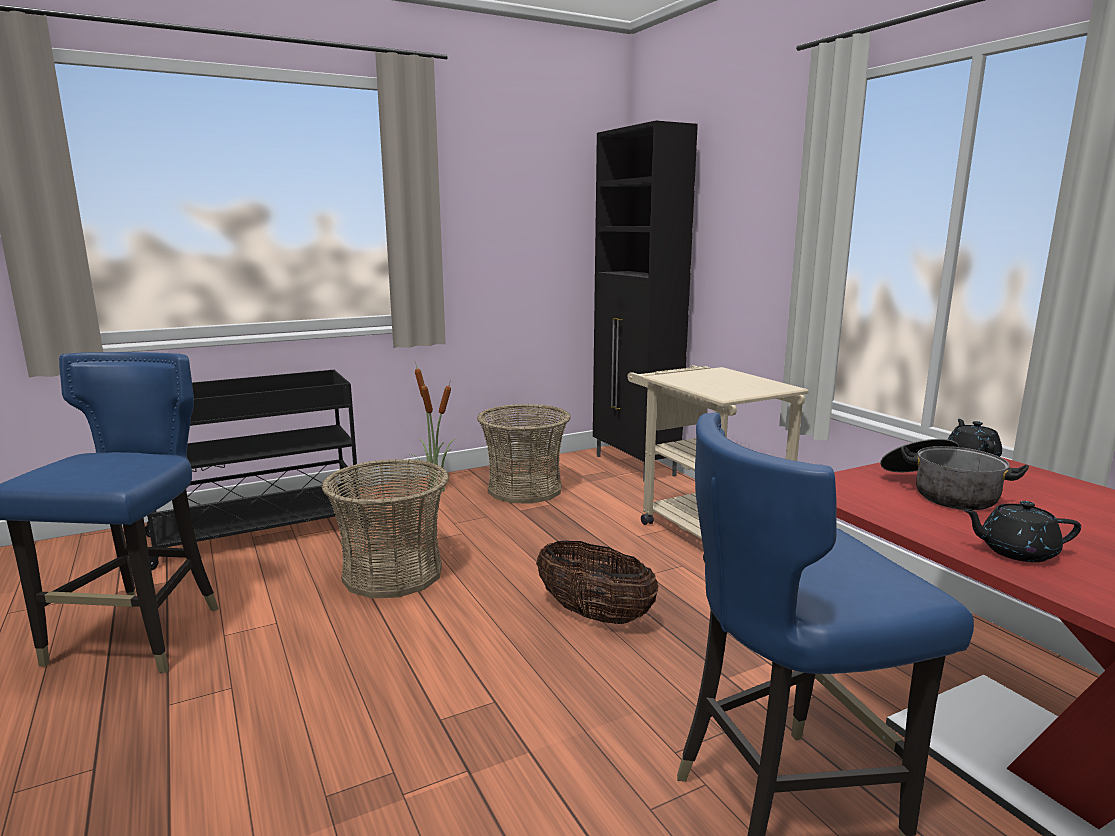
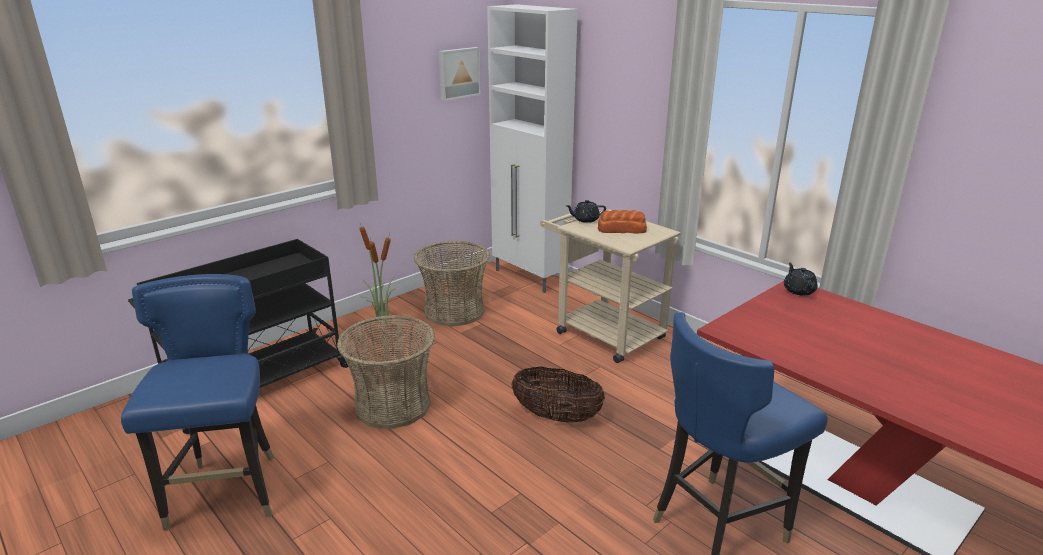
camera: 15 degrees left, 10 degrees up
black cabinet [593,121,698,482] -> white cabinet [487,4,578,293]
cooking pot [880,439,1029,510] -> none
black teapot [962,501,1081,562] -> black teapot moved to [565,200,606,223]
none -> picture [438,47,481,101]
none -> bread [598,210,647,233]

